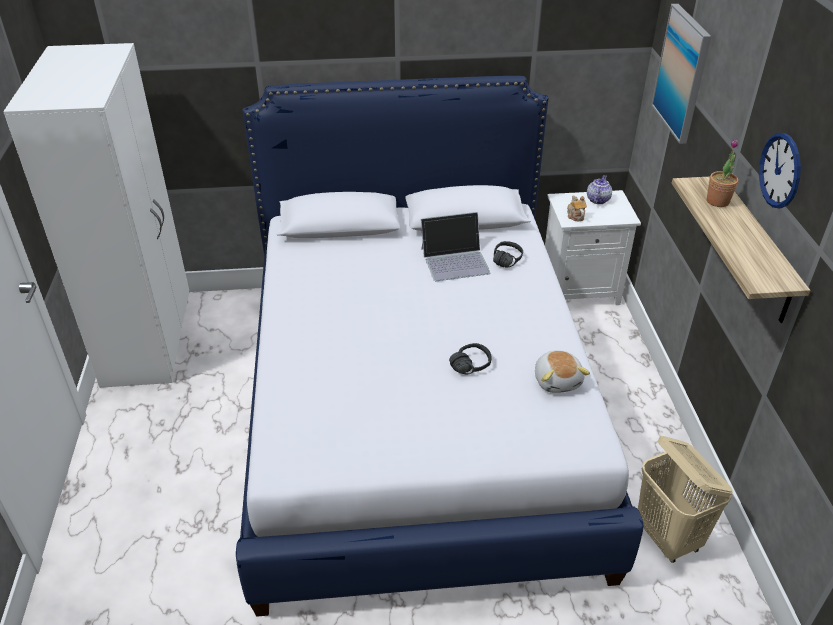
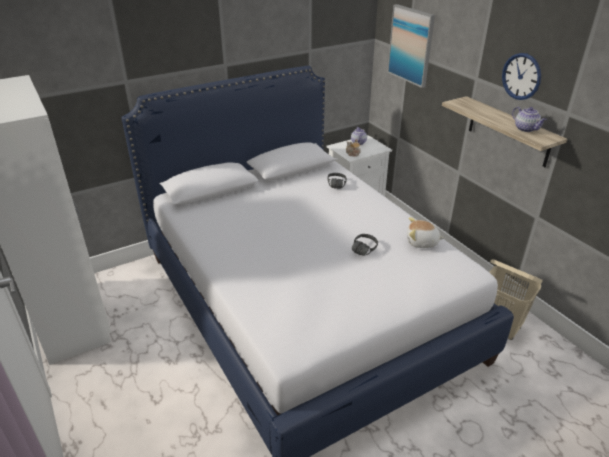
camera: 25 degrees left, 5 degrees down
laptop [421,212,491,281] -> none
plush toy [535,350,590,393] -> plush toy turned 135 degrees clockwise [407,217,445,248]
potted plant [707,139,738,207] -> none
none -> teapot [512,107,547,132]

